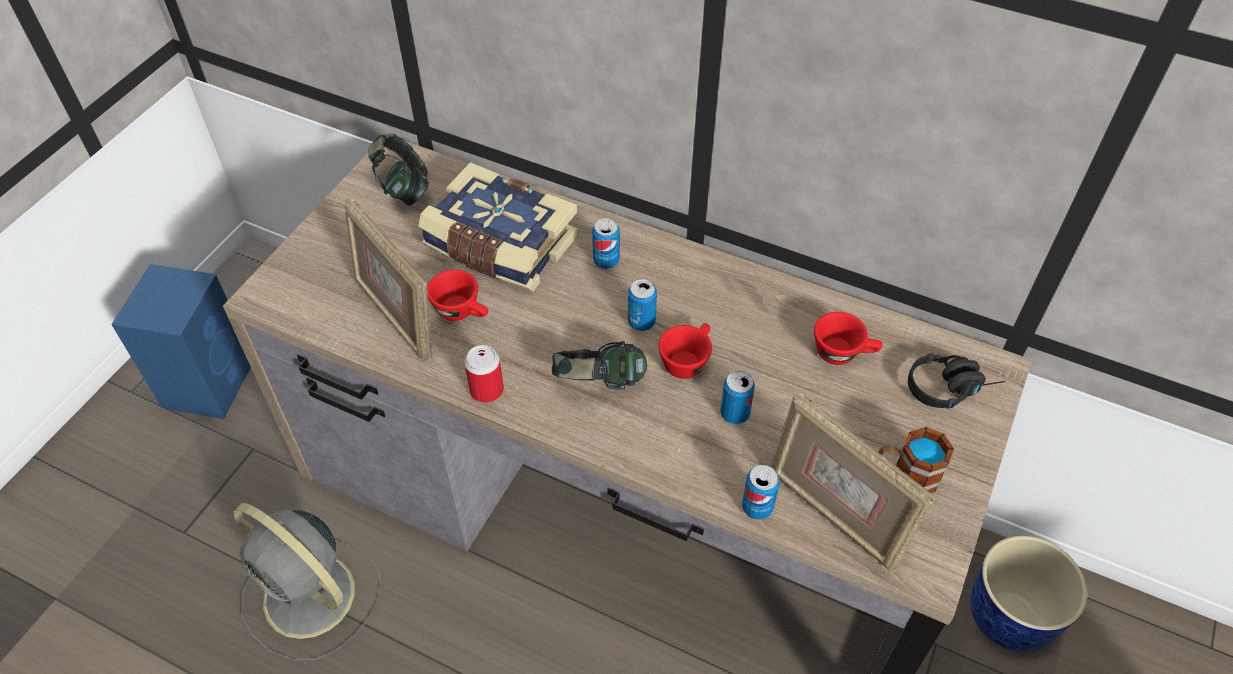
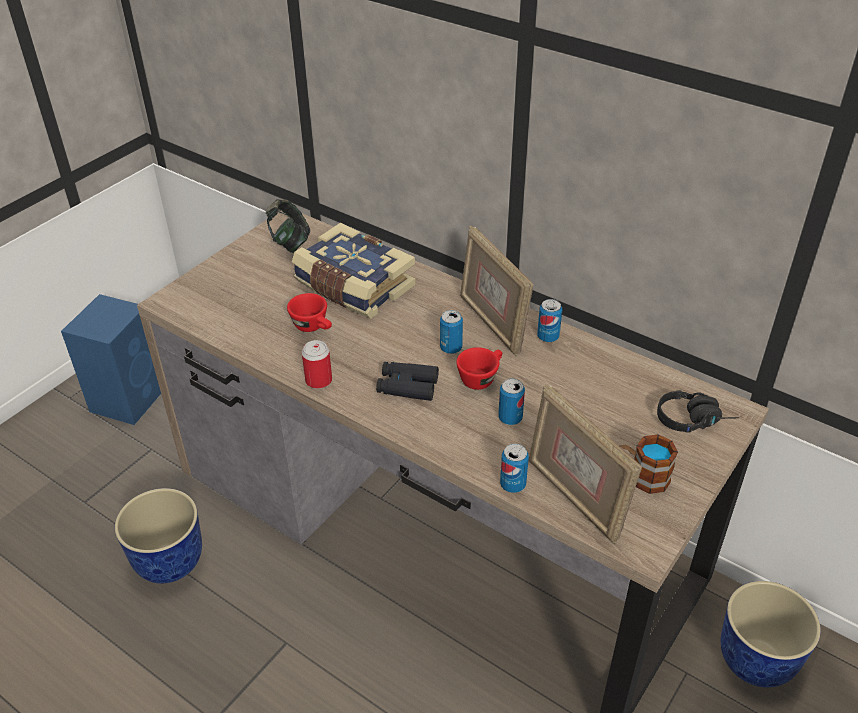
camera: 10 degrees right, 10 degrees down
grey fan [233,503,382,661] -> planter [115,488,202,583]
picture frame [345,199,432,363] -> picture frame moved to [460,226,533,357]
headphones [552,341,647,390] -> black binoculars [376,362,439,401]
can [592,218,620,269] -> can moved to [537,299,562,342]
red cup [814,312,882,365] -> none

